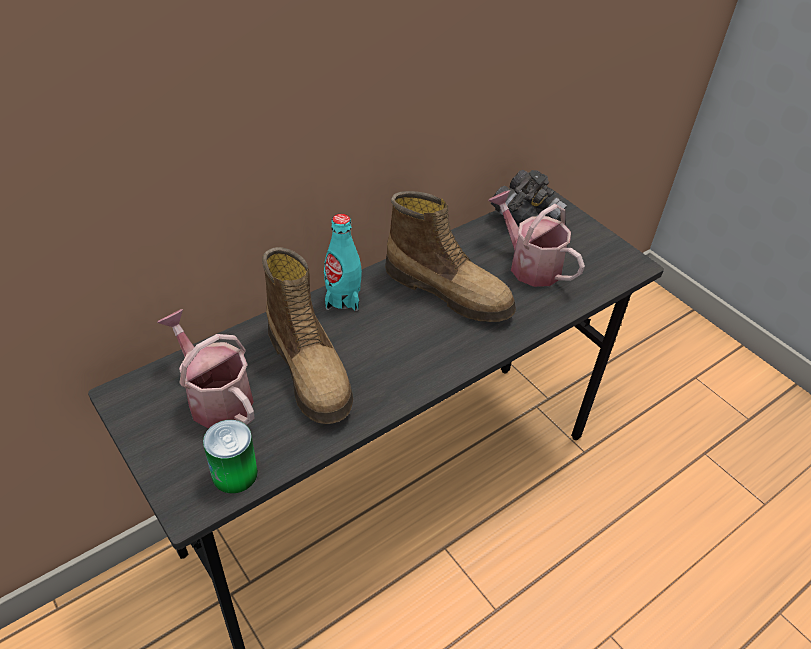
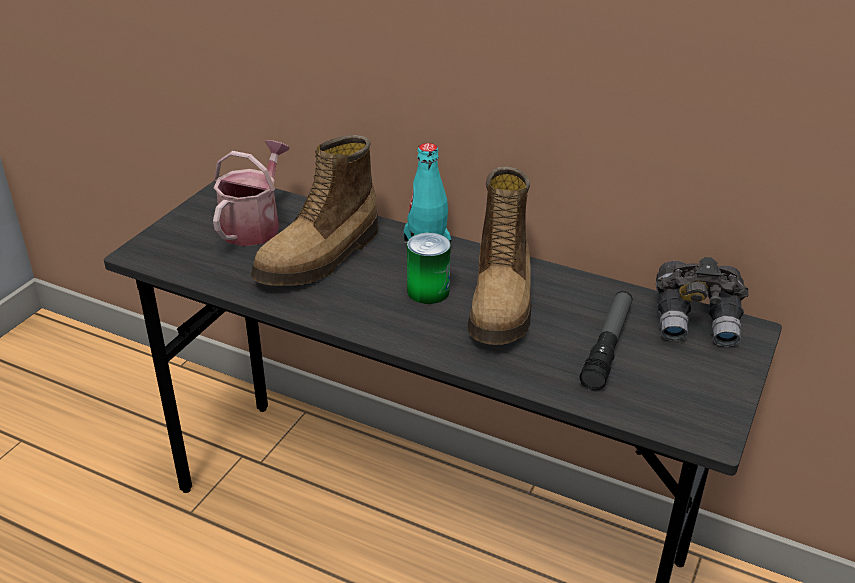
camera: 65 degrees right, 10 degrees down
can [203,420,258,494] -> can moved to [407,233,451,304]
watering can [488,191,585,287] -> flashlight [580,291,633,390]

